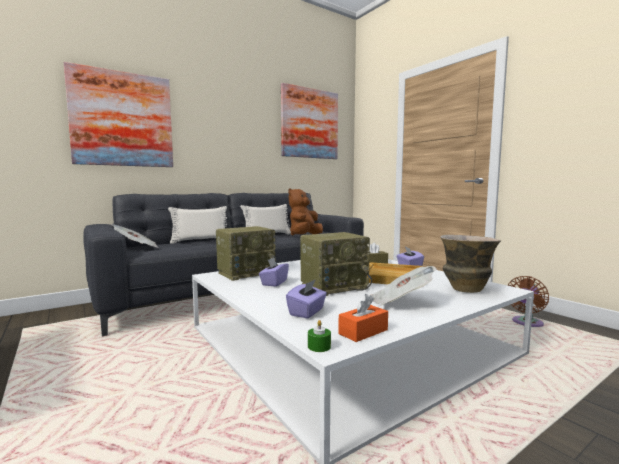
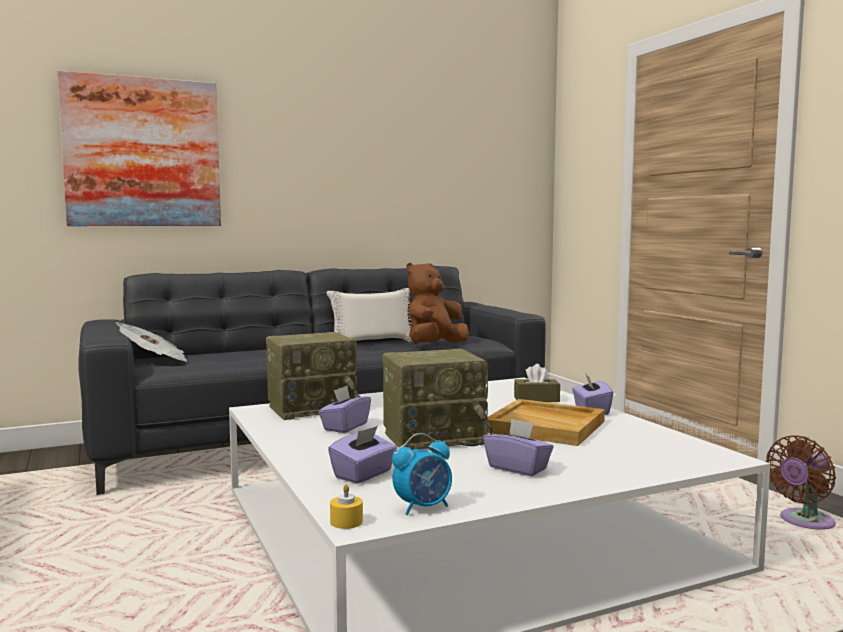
camera: 10 degrees right, 0 degrees up
white pillow [168,206,227,244] -> none
picture [281,83,338,159] -> none
green candle [308,320,331,352] -> yellow candle [330,485,363,529]
orange tissue box [338,294,388,342] -> alarm clock [392,433,452,515]
newspaper [369,266,437,305] -> purple tissue box [483,418,554,476]
vase [440,235,501,293] -> none

